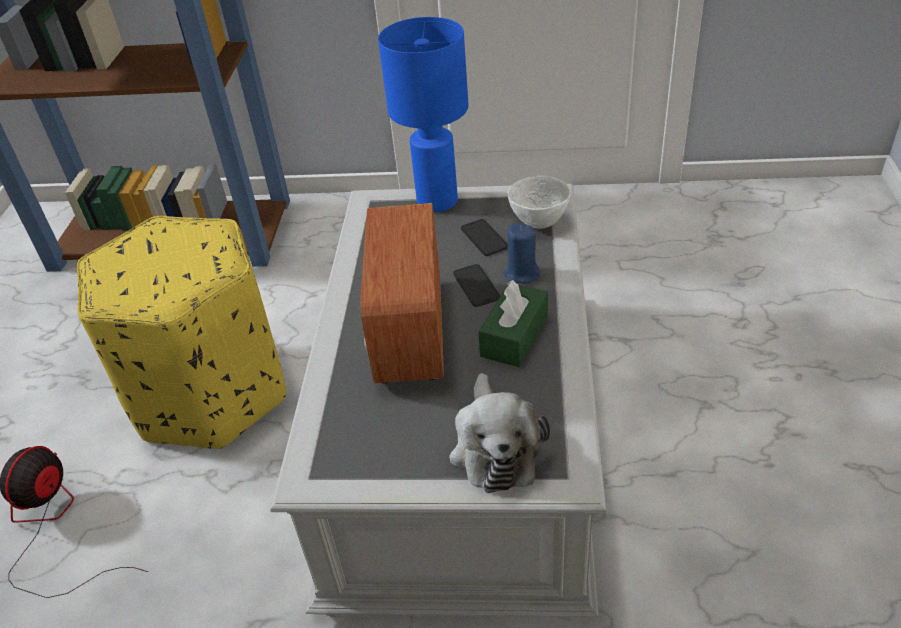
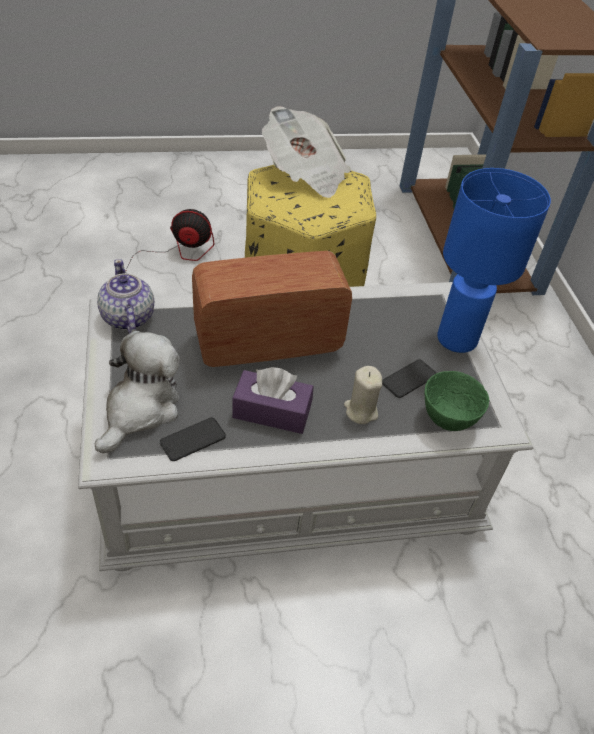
camera: 70 degrees right, 5 degrees up
plush toy [449,373,550,493] -> plush toy turned 135 degrees clockwise [95,331,180,453]
phone [453,264,500,307] -> phone moved to [160,417,226,461]
green tissue box [478,280,548,367] -> purple tissue box [232,367,314,434]
blue candle [503,223,540,284] -> beige candle [344,366,382,424]
white bowl [508,176,571,229] -> green bowl [424,371,489,431]
none -> teapot [97,259,154,333]
none -> newspaper [262,106,351,198]

